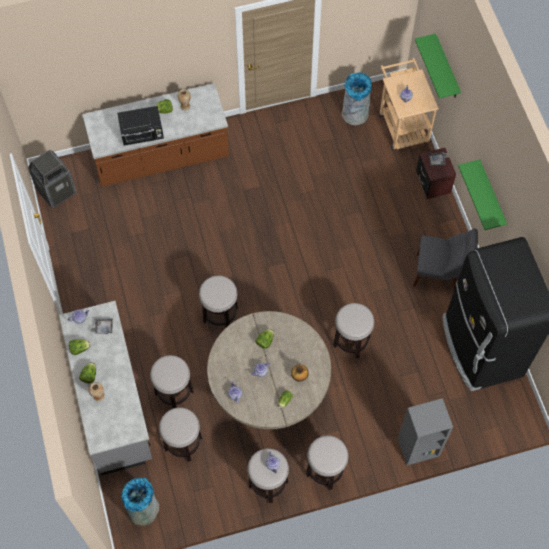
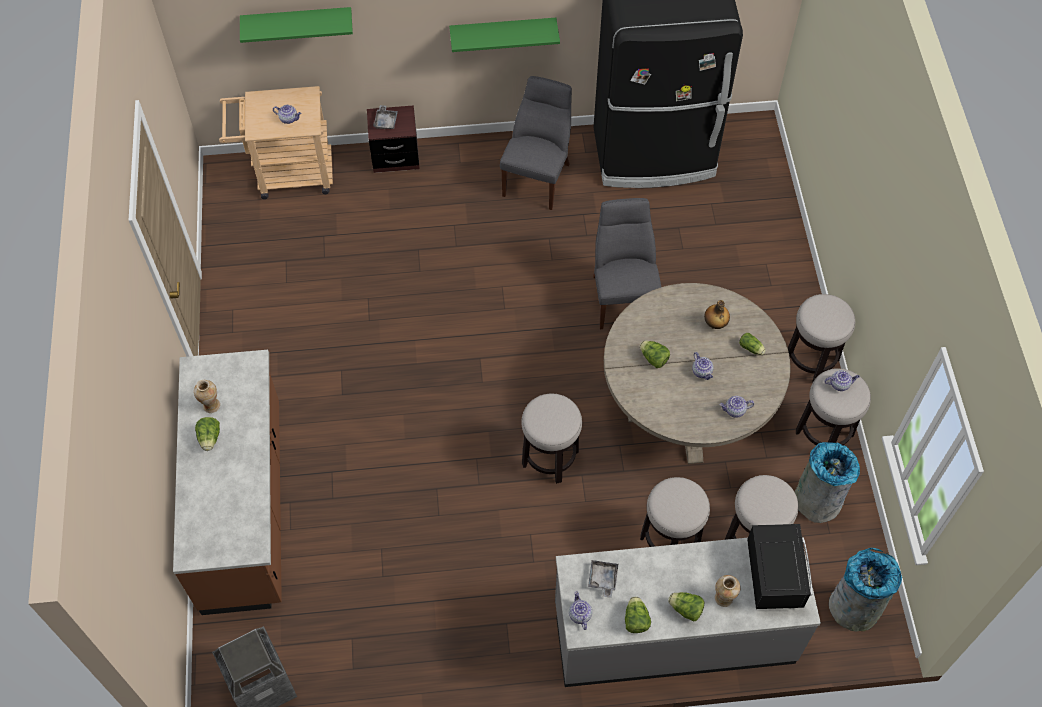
camera: 80 degrees left, 5 degrees down
black microwave [117,106,164,146] -> black microwave moved to [747,524,812,609]
stool [333,303,374,359] -> grey chair [593,198,661,329]
grey trash can [342,72,372,125] -> grey trash can moved to [795,442,860,523]
grey bookcase [397,398,453,466] -> none

